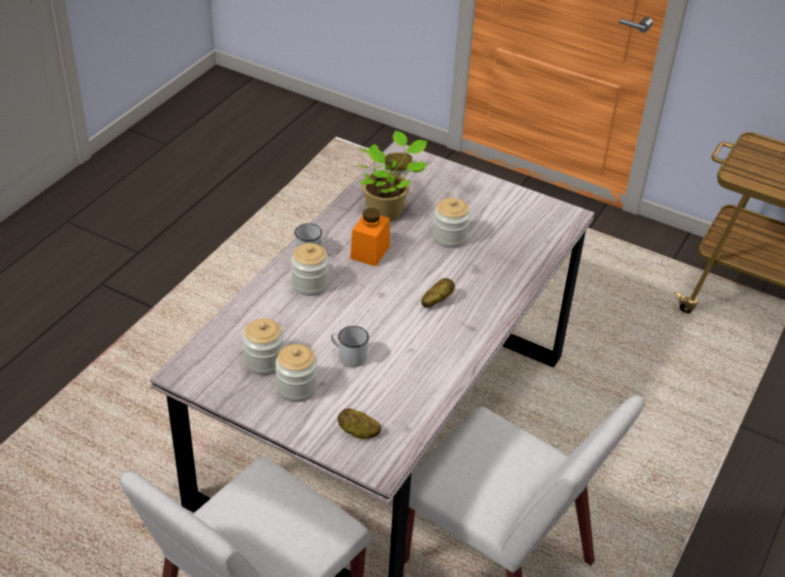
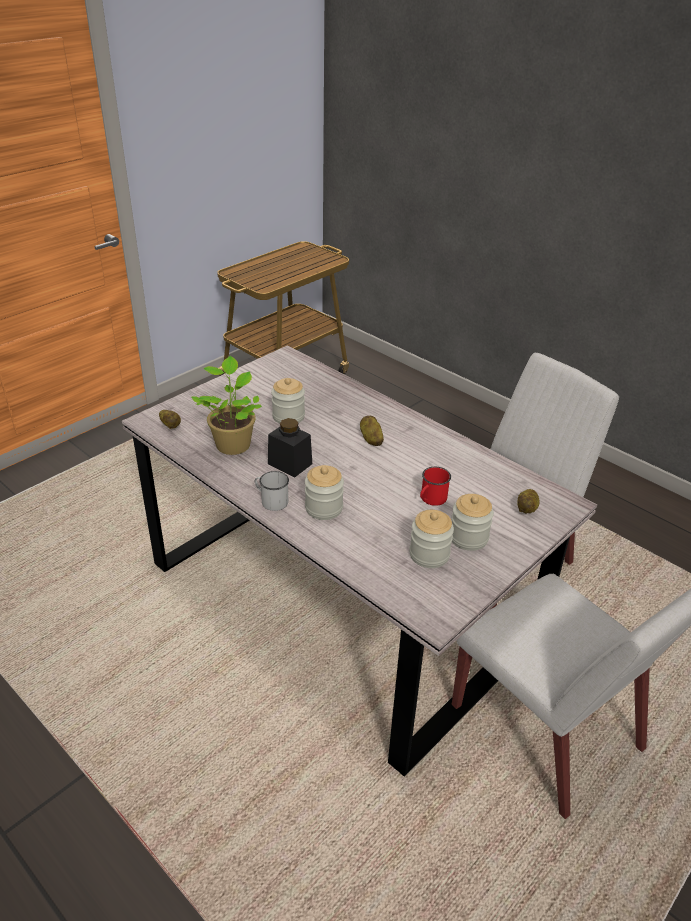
camera: 75 degrees left, 5 degrees down
white mug [331,326,369,367] -> red mug [420,467,451,506]
orange jar [350,208,390,267] -> black jar [268,418,312,477]

